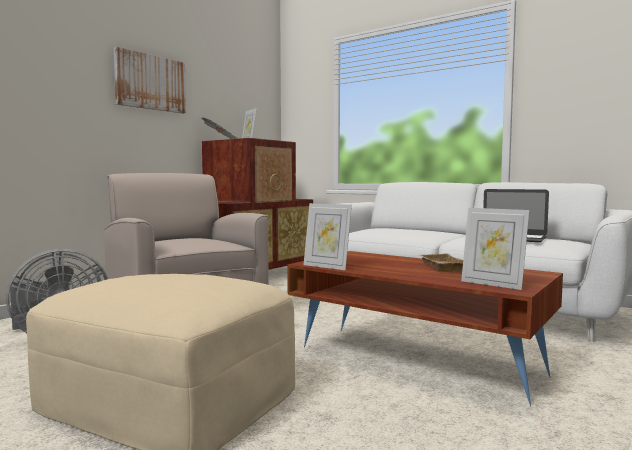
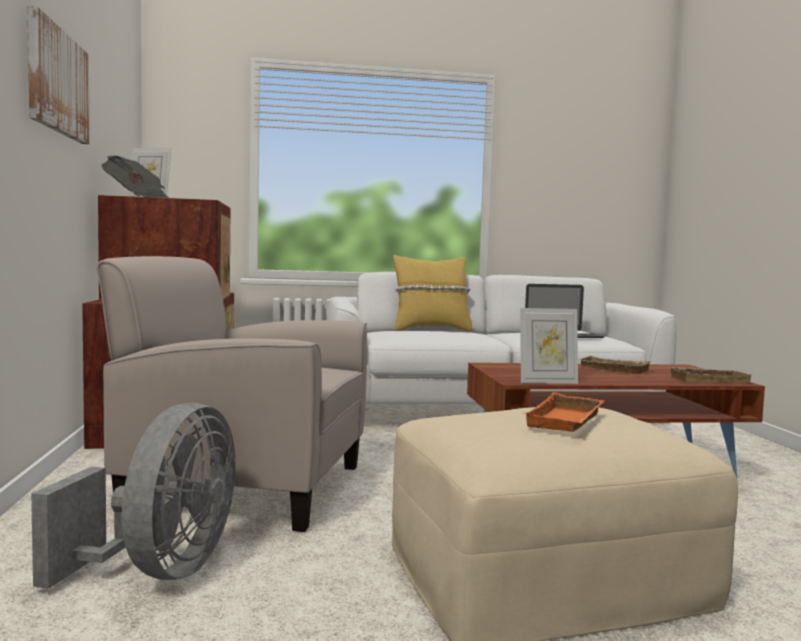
camera: 45 degrees left, 0 degrees up
picture frame [461,208,530,290] -> beige tray [669,367,752,384]
none -> yellow pillow [393,255,472,332]
none -> orange tray [524,392,605,432]

